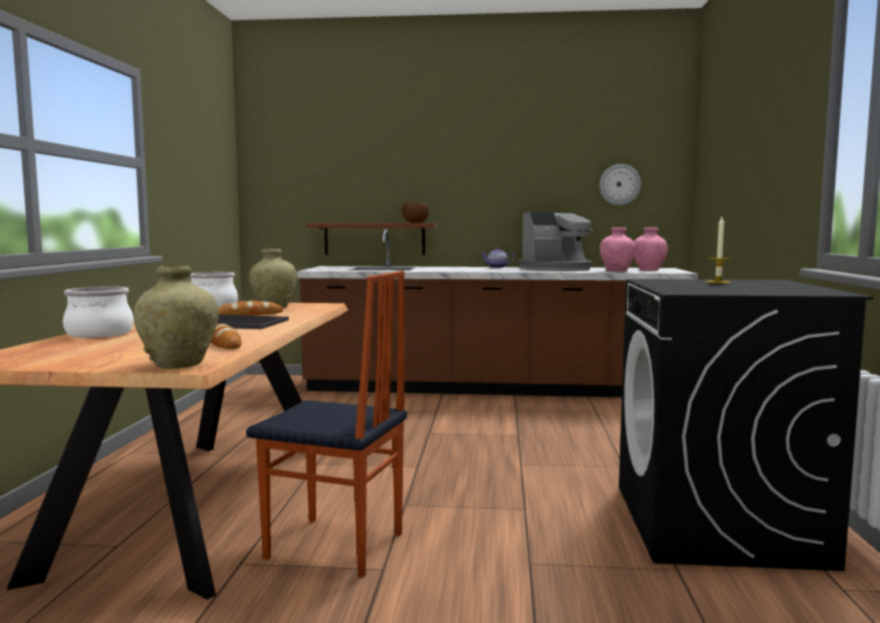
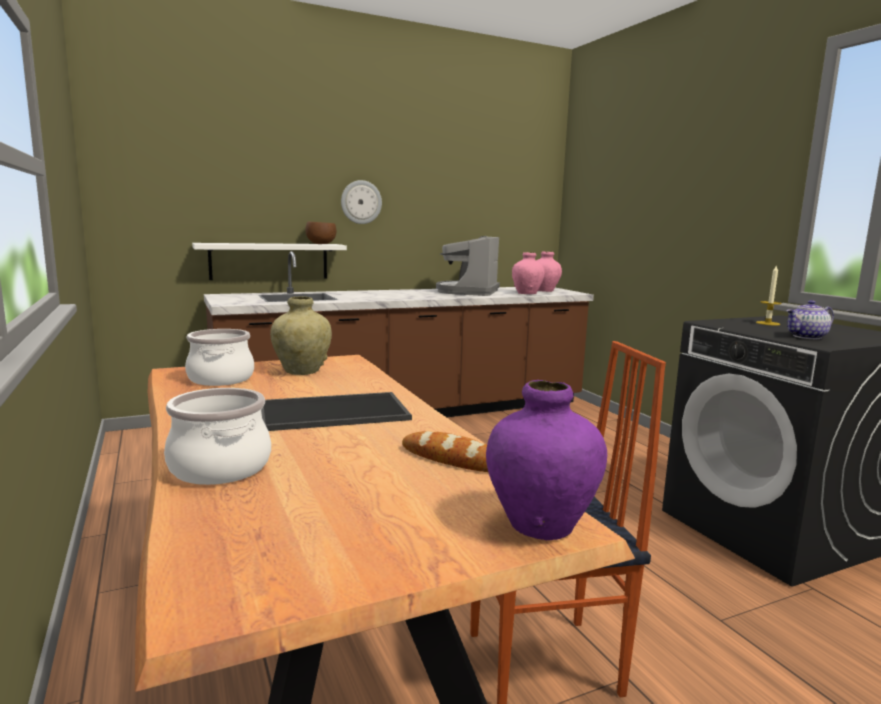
camera: 30 degrees left, 5 degrees up
beige vase [134,265,219,369] -> purple vase [486,380,607,540]
bread [218,301,283,316] -> none
brown shelf [306,223,437,255] -> white shelf [192,243,347,280]
teapot [481,247,515,268] -> teapot moved to [786,300,834,339]
coffee machine [518,212,593,271] -> coffee machine turned 150 degrees clockwise [436,236,500,296]
wall clock [600,164,641,205] -> wall clock moved to [341,180,382,224]

